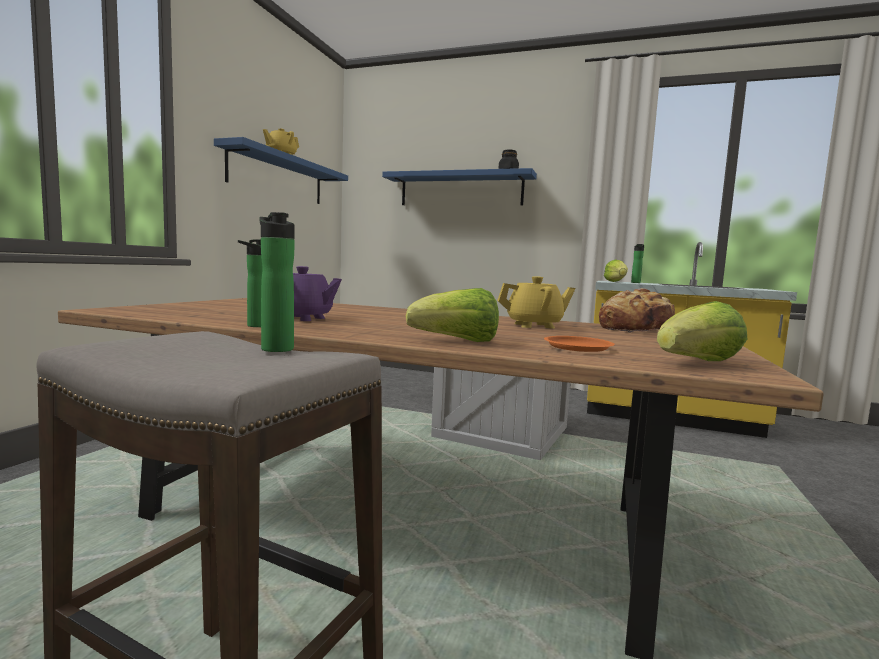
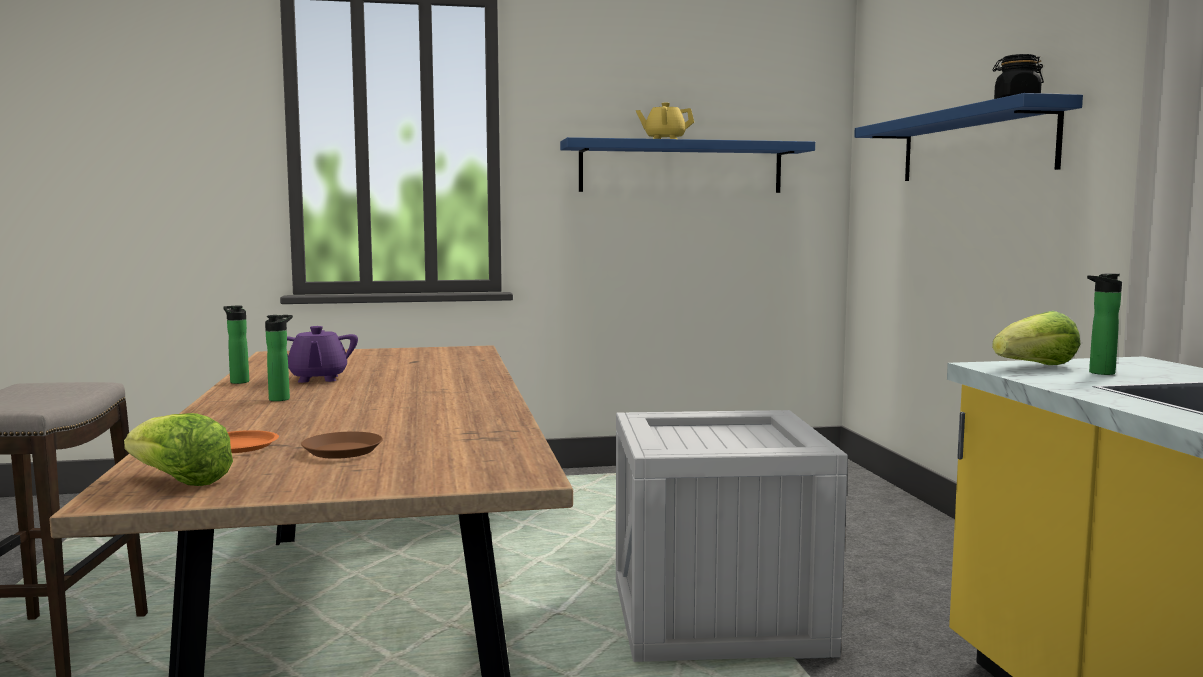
camera: 60 degrees right, 0 degrees up
bottle [260,212,295,352] -> bottle moved to [265,315,293,401]
lettuce [406,288,499,342] -> none
yellow teapot [497,276,575,329] -> none
bread [599,288,675,333] -> none
none -> brown plate [301,432,383,459]

